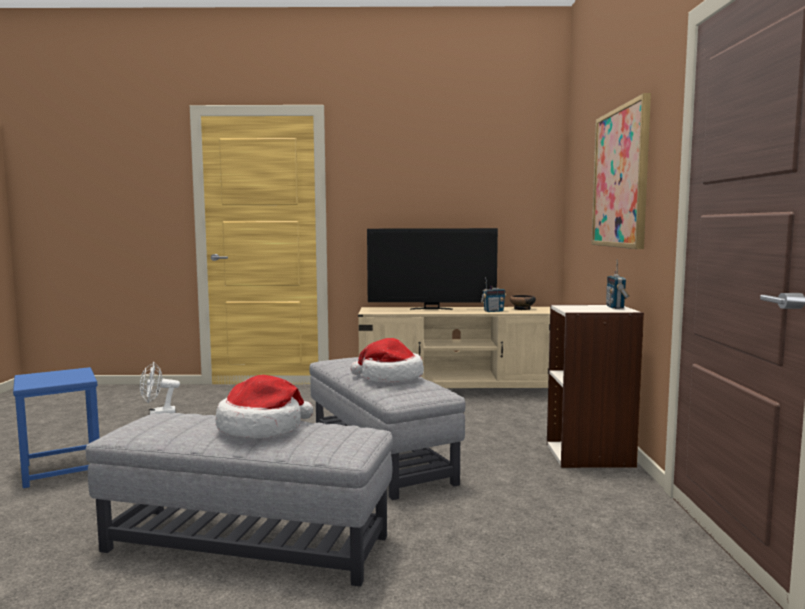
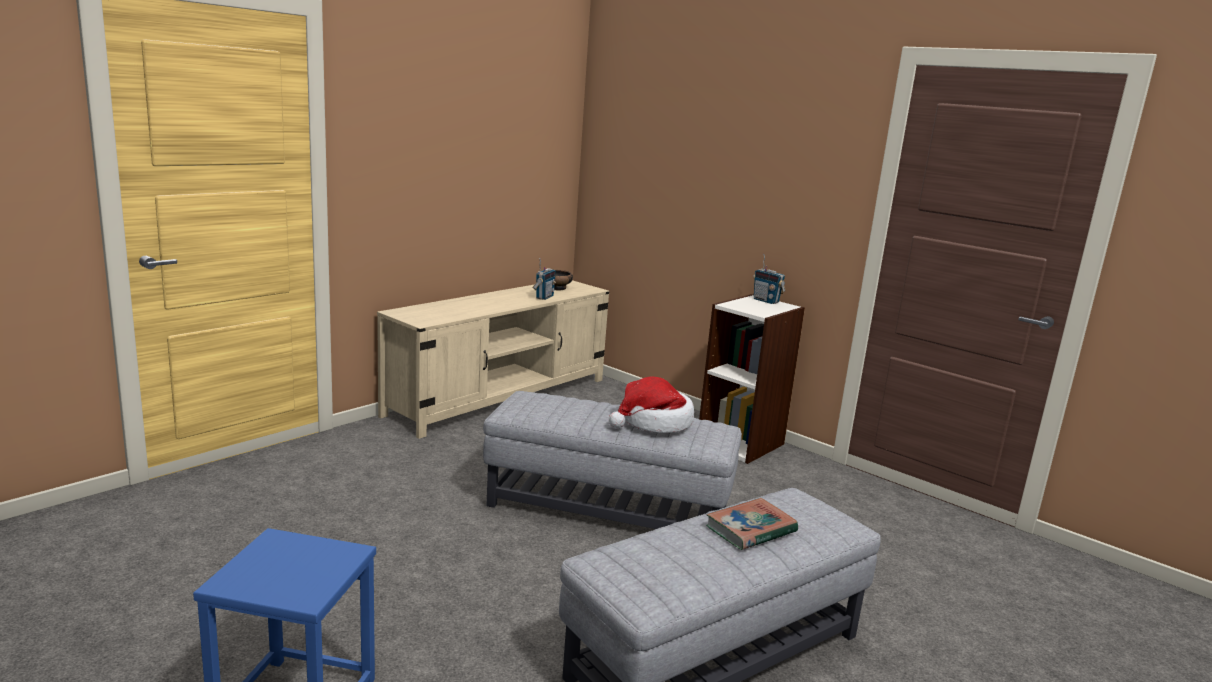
camera: 50 degrees left, 10 degrees up
white fan [140,362,180,414] -> none
hat [215,375,313,438] -> book [706,498,798,550]
television [367,228,498,310] -> none
picture [591,93,651,249] -> none

